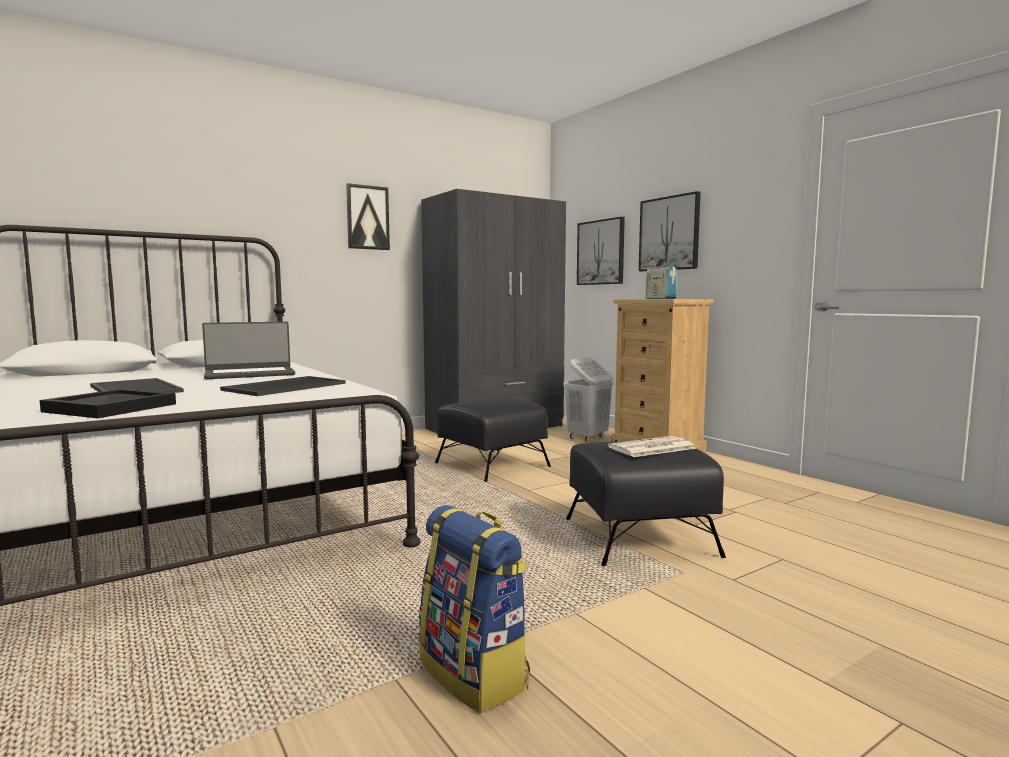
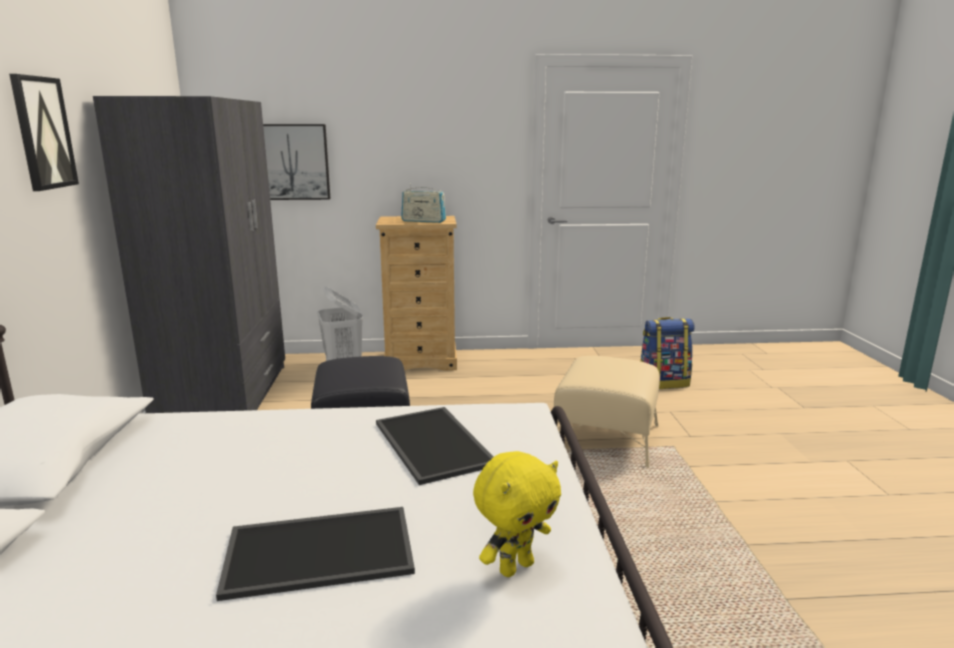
camera: 60 degrees left, 10 degrees up
black tray [40,389,176,418] -> yellow plush toy [473,451,561,577]
laptop [202,322,295,379] -> none
backpack [419,505,530,713] -> backpack moved to [640,317,695,389]
black ottoman [566,441,726,566] -> beige ottoman [554,356,660,468]
newspaper [608,436,696,457] -> none
picture [639,191,701,271] -> none

